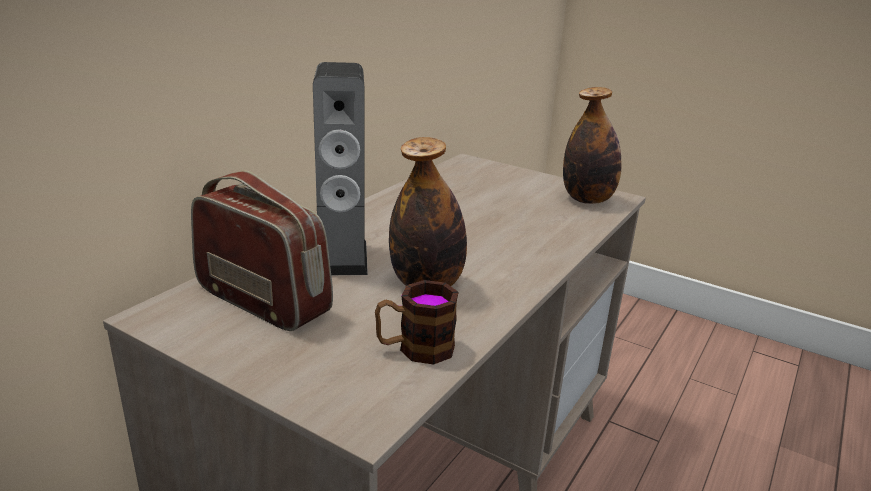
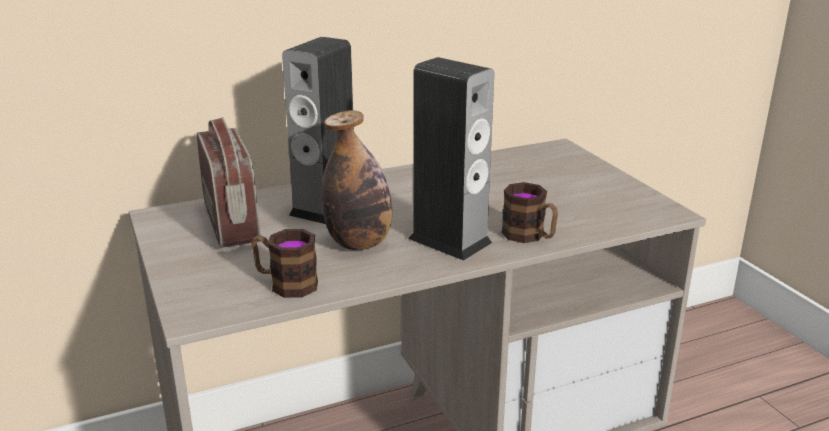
camera: 35 degrees right, 0 degrees up
bottle [563,87,621,204] -> none
none -> speaker [408,57,494,261]
none -> mug [502,182,558,243]

